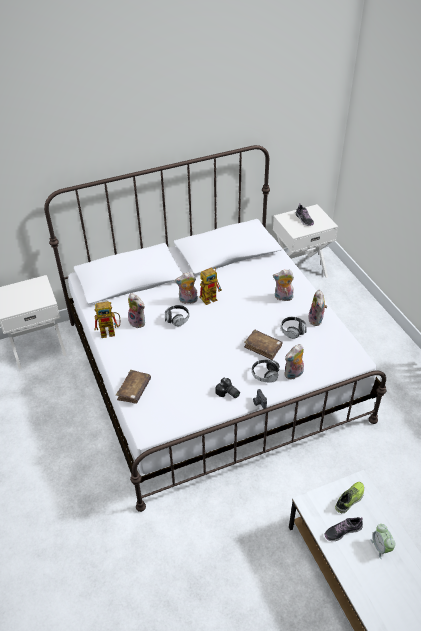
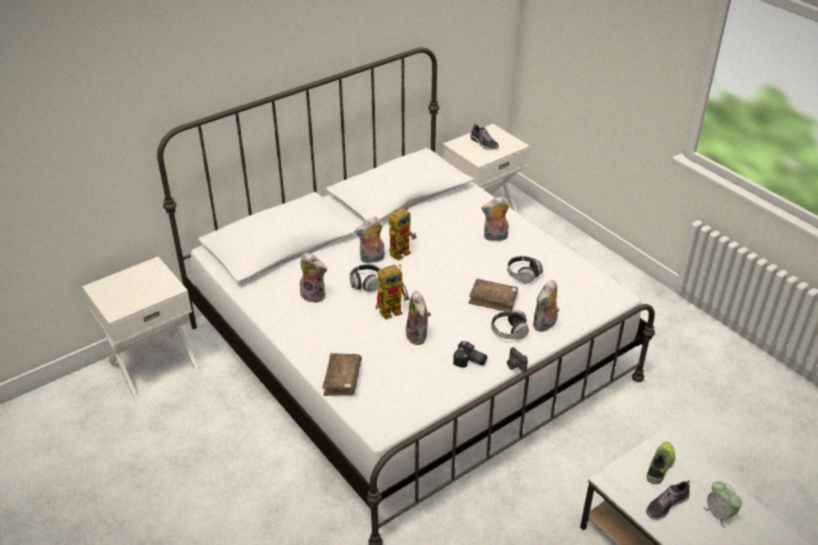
camera: 15 degrees left, 5 degrees down
toy robot [94,301,120,338] -> toy robot moved to [376,264,409,320]
plush toy [308,289,327,326] -> plush toy moved to [406,291,431,345]

